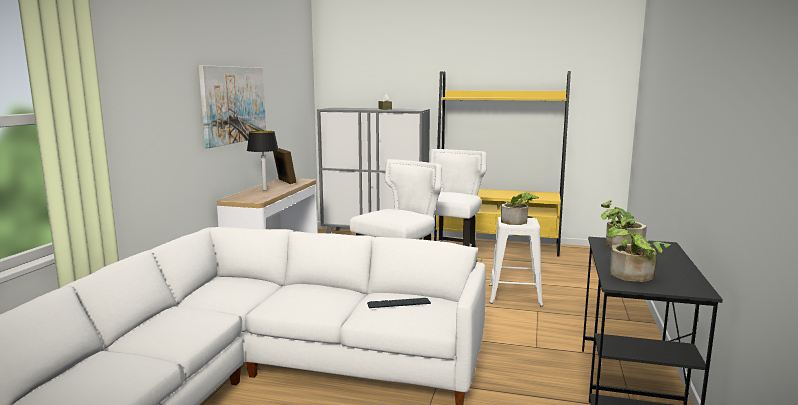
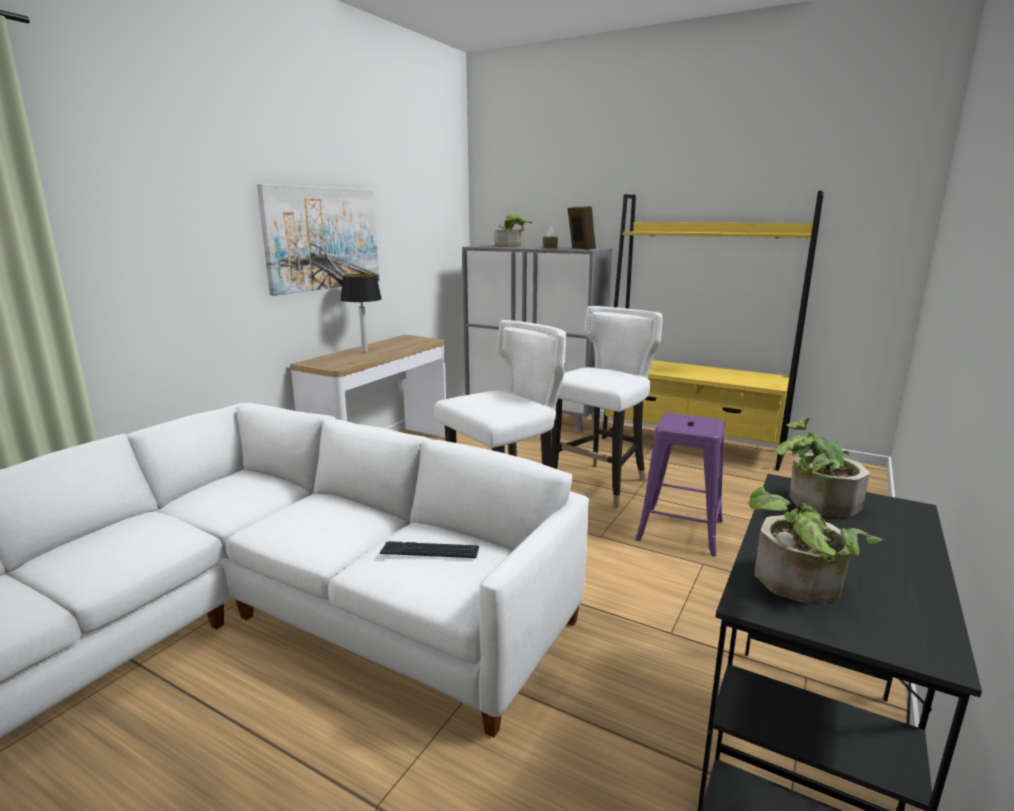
camera: 15 degrees right, 5 degrees up
picture frame [273,148,296,184] -> picture frame moved to [568,206,596,250]
white stool [489,217,543,307] -> purple stool [636,413,725,556]
potted plant [501,192,539,225] -> potted plant moved to [494,214,532,247]

